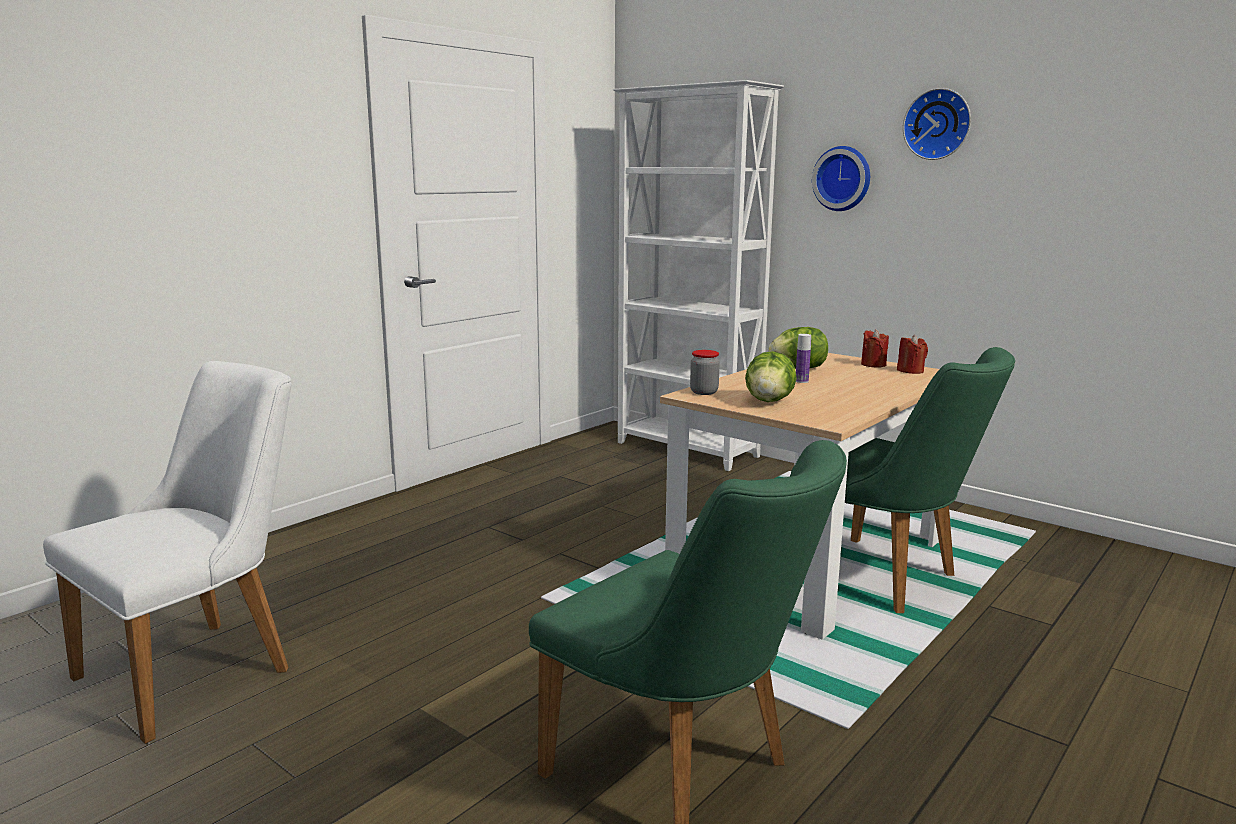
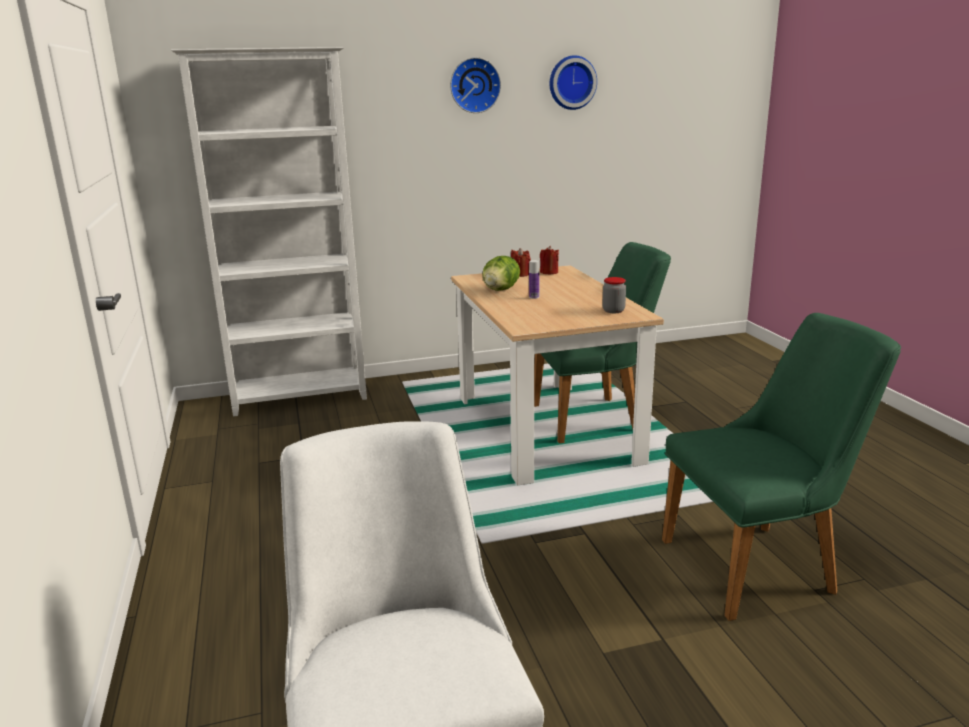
camera: 55 degrees left, 5 degrees up
jar [690,350,720,395] -> jar moved to [602,277,626,313]
lettuce [745,351,796,402] -> none
wall clock [812,146,870,211] -> wall clock moved to [550,55,597,110]

